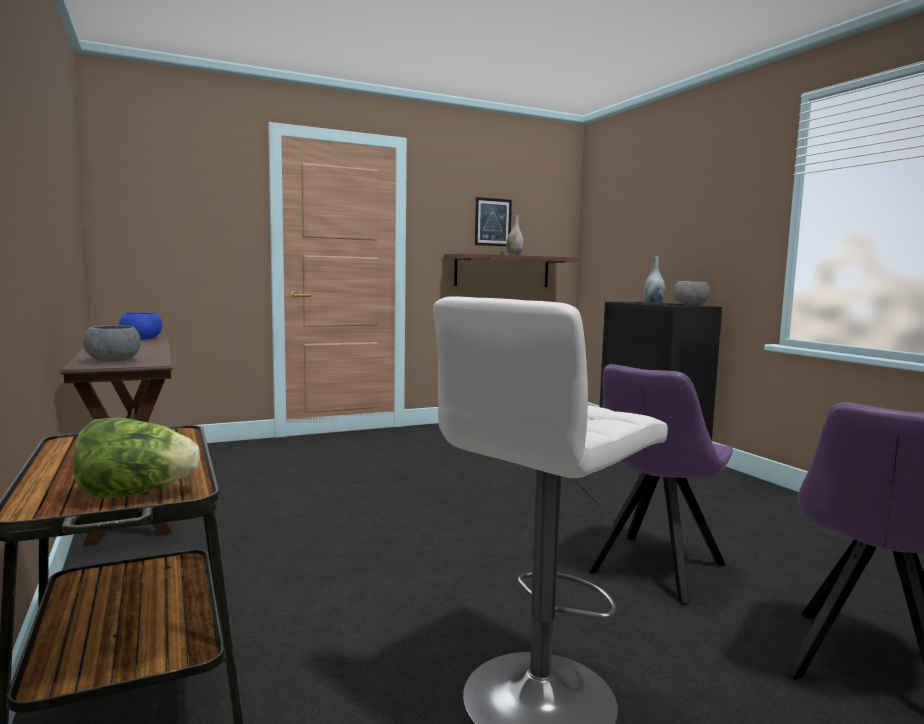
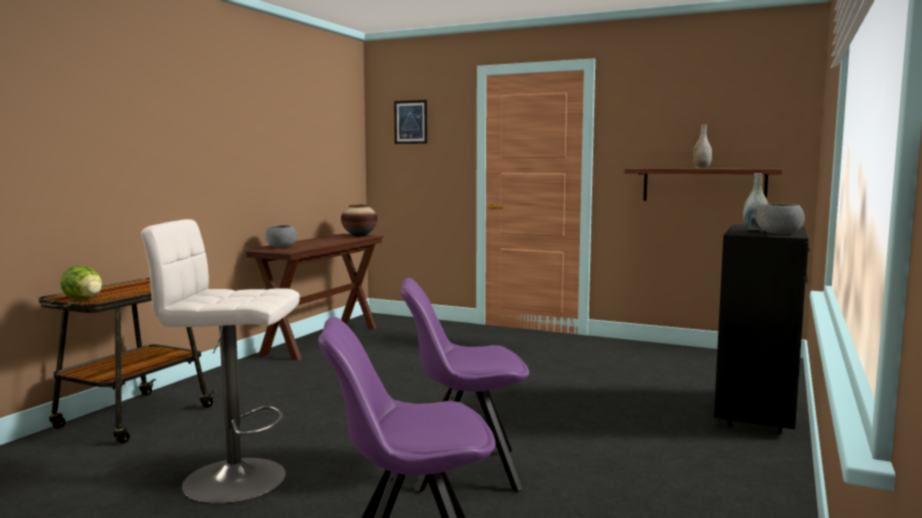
camera: 50 degrees right, 0 degrees up
blue bowl [119,313,162,340] -> vase [341,205,378,237]
picture [475,197,512,246] -> picture moved to [394,100,427,144]

